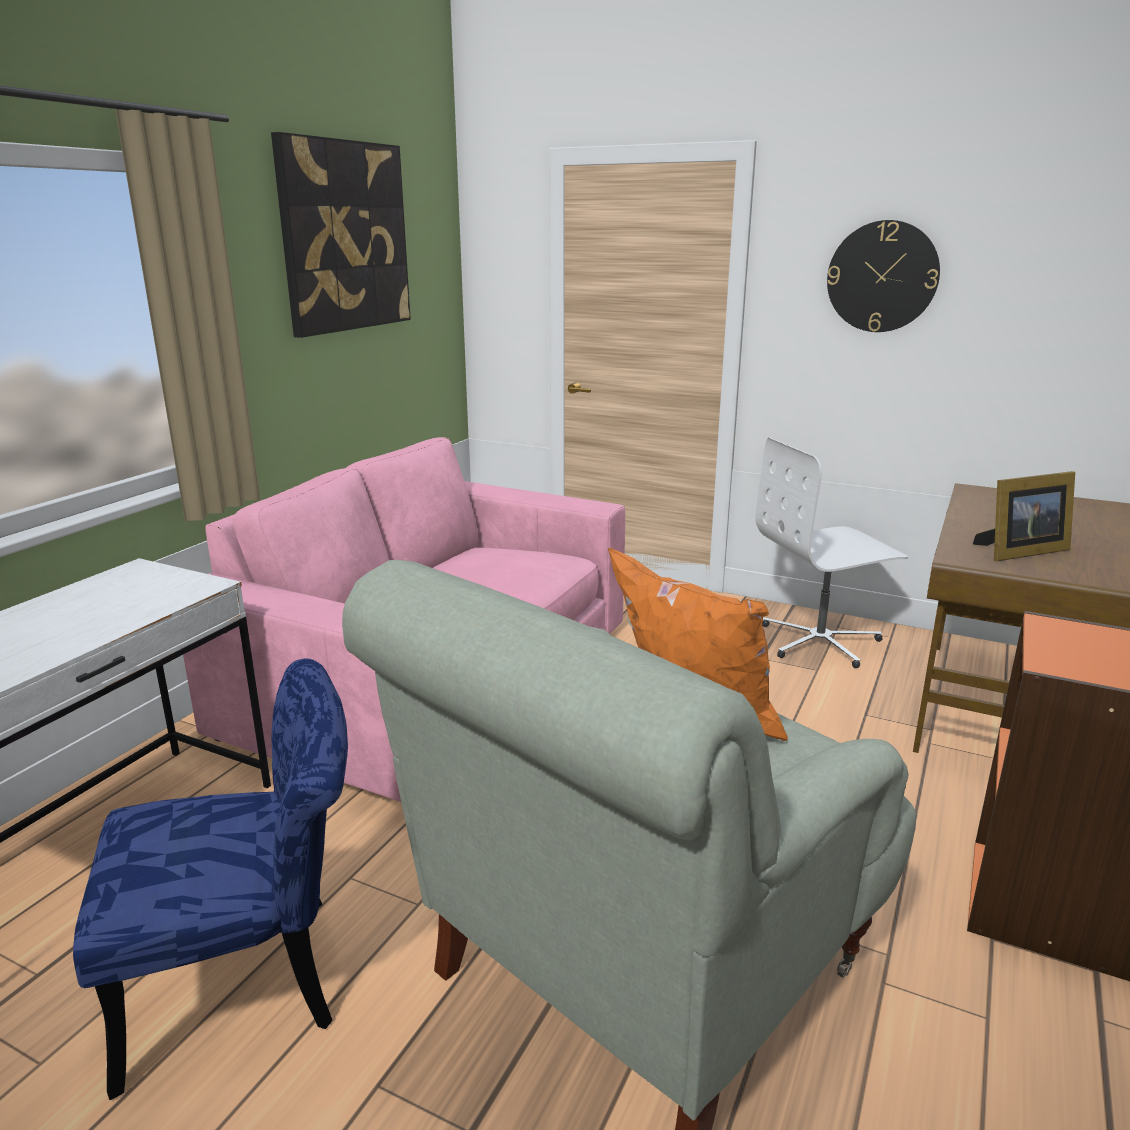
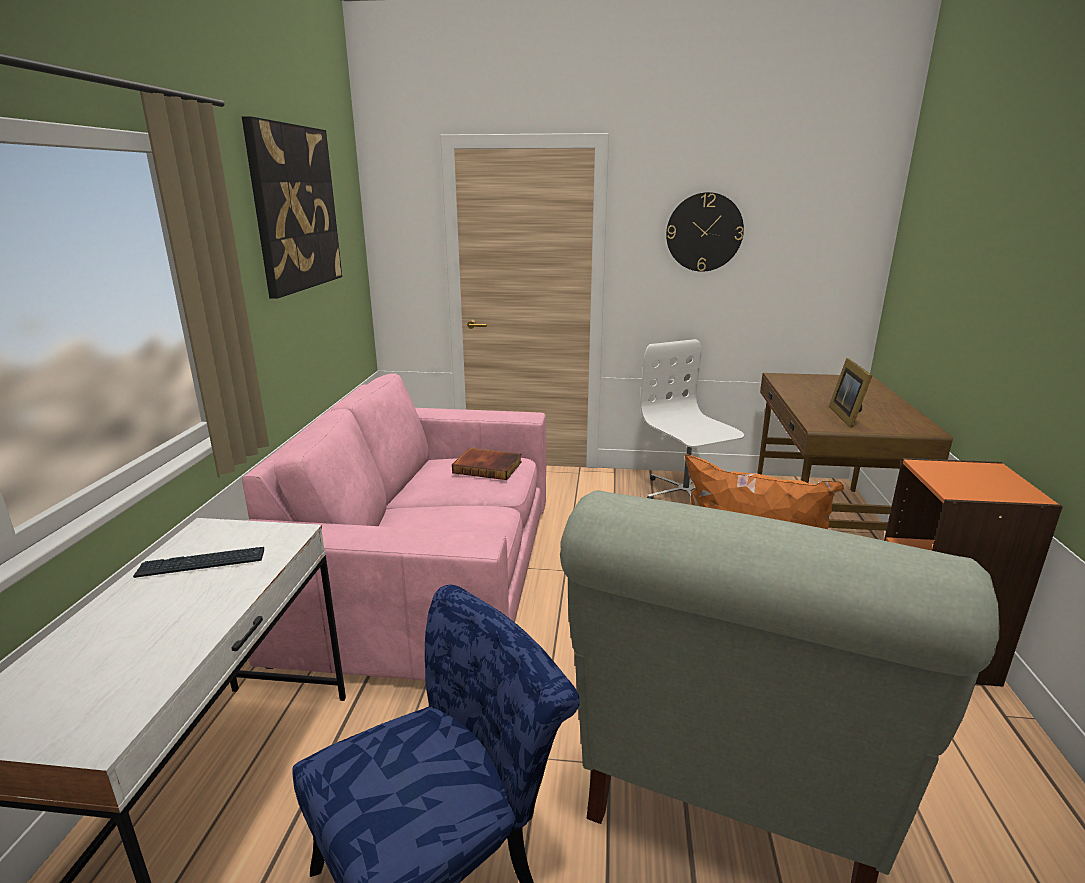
camera: 20 degrees left, 0 degrees up
white office chair [756,437,908,668] -> white office chair turned 105 degrees clockwise [640,339,744,499]
picture frame [973,471,1075,561] -> picture frame turned 135 degrees clockwise [829,358,873,428]
none -> keyboard [133,547,264,578]
none -> book [452,448,522,480]

